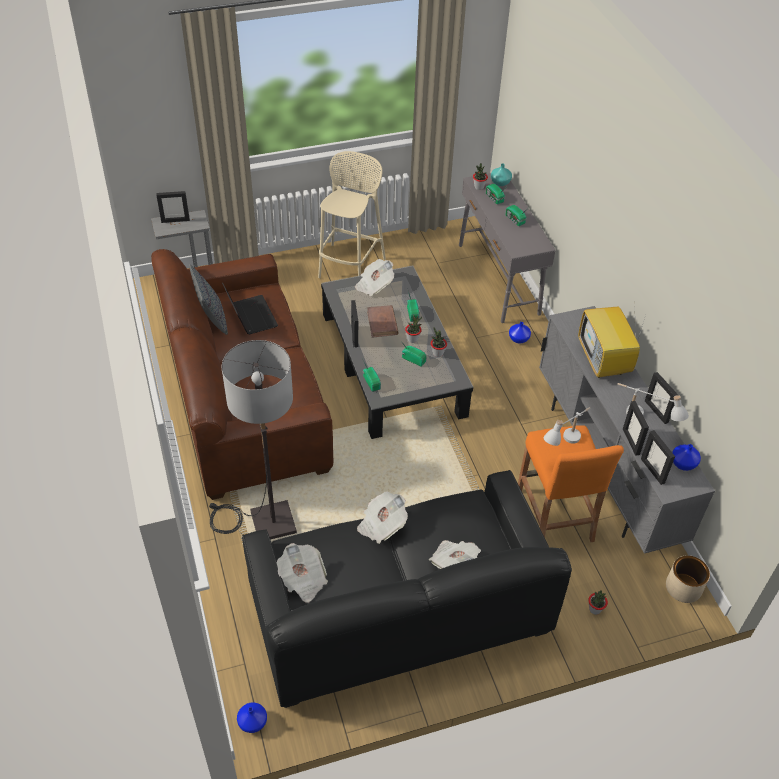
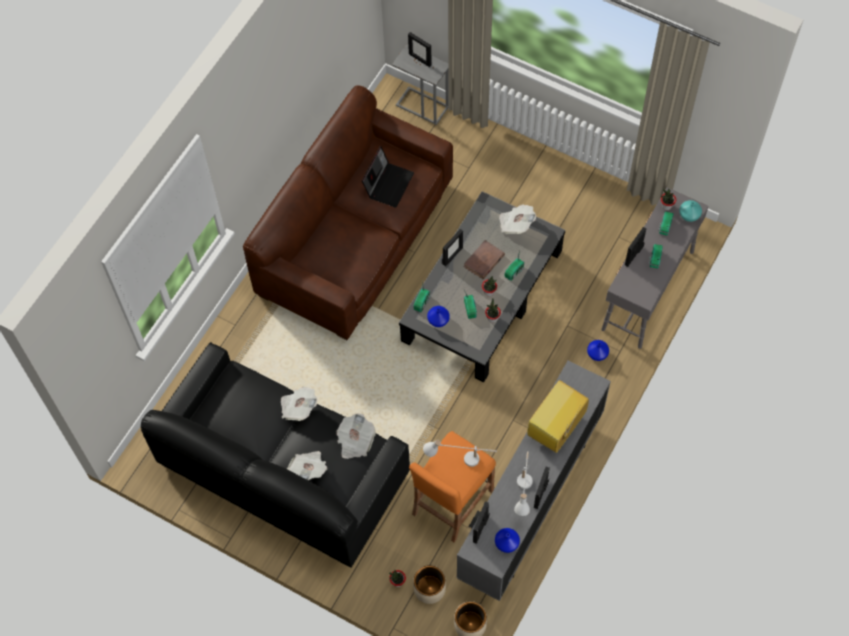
camera: 50 degrees right, 15 degrees up
grey pillow [189,264,228,335] -> none
floor lamp [209,340,297,540] -> none
blue vase [237,702,267,733] -> blue vase moved to [427,306,450,327]
newspaper [277,543,328,603] -> newspaper moved to [336,413,376,459]
beige stool [318,151,386,278] -> none
picture frame [623,401,649,456] -> picture frame moved to [625,227,646,267]
none -> beige planter [413,565,446,604]

